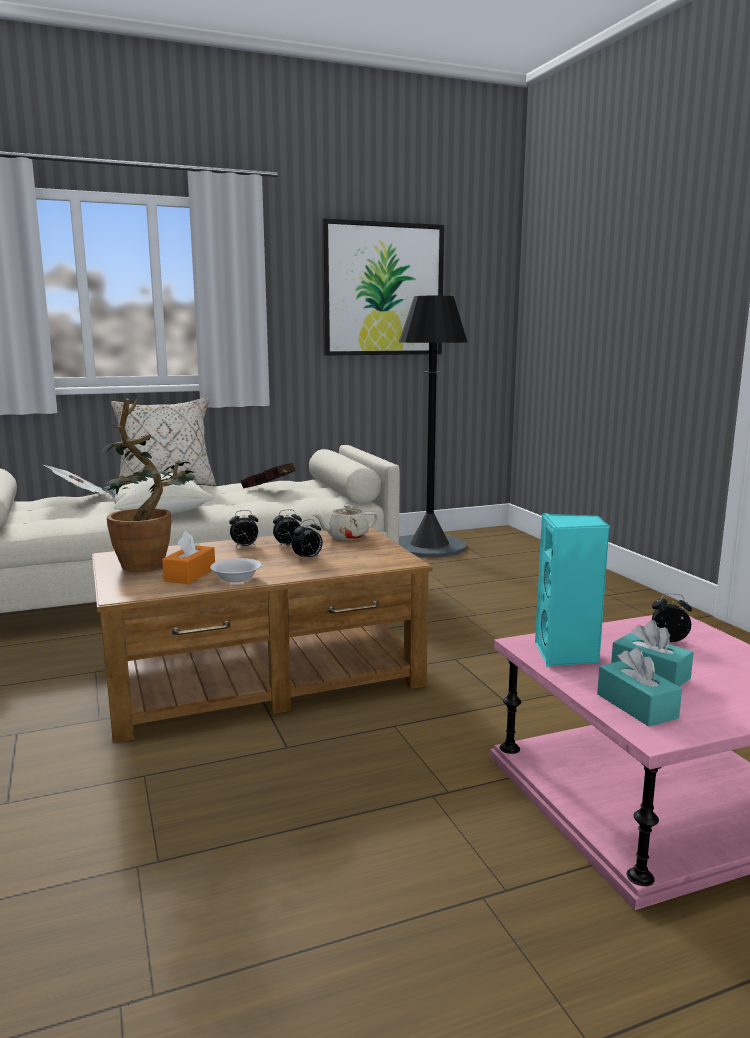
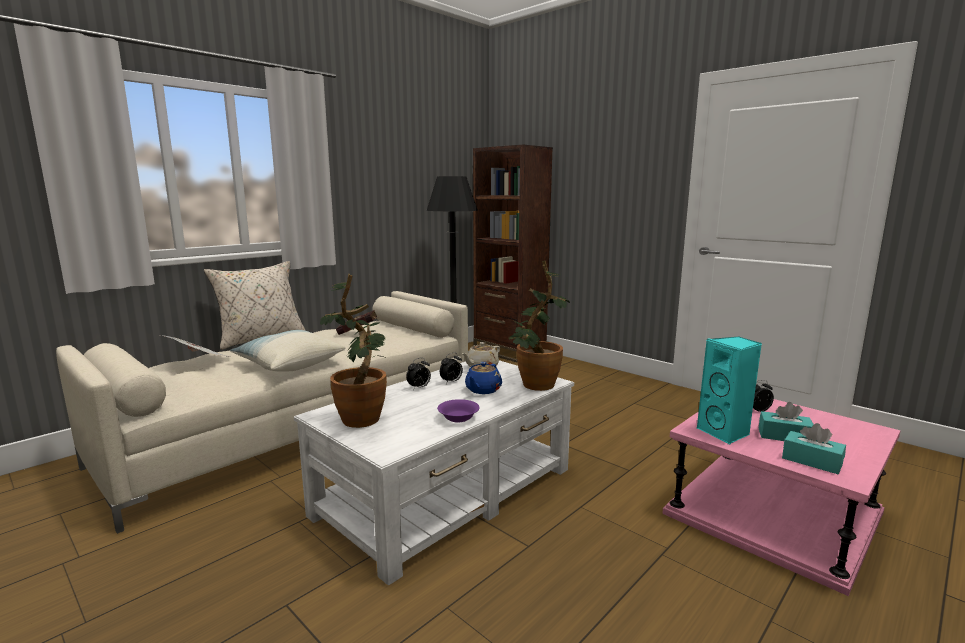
camera: 25 degrees left, 0 degrees up
brown coffee table [92,527,433,743] -> white coffee table [294,360,574,586]
orange tissue box [162,531,215,584] -> none
white bowl [210,558,262,583] -> purple bowl [437,399,480,422]
alarm clock [292,519,322,561] -> blue teapot [465,362,502,394]
picture [321,218,444,356] -> none
none -> brown bookcase [473,144,553,363]
none -> potted plant [509,261,570,391]

